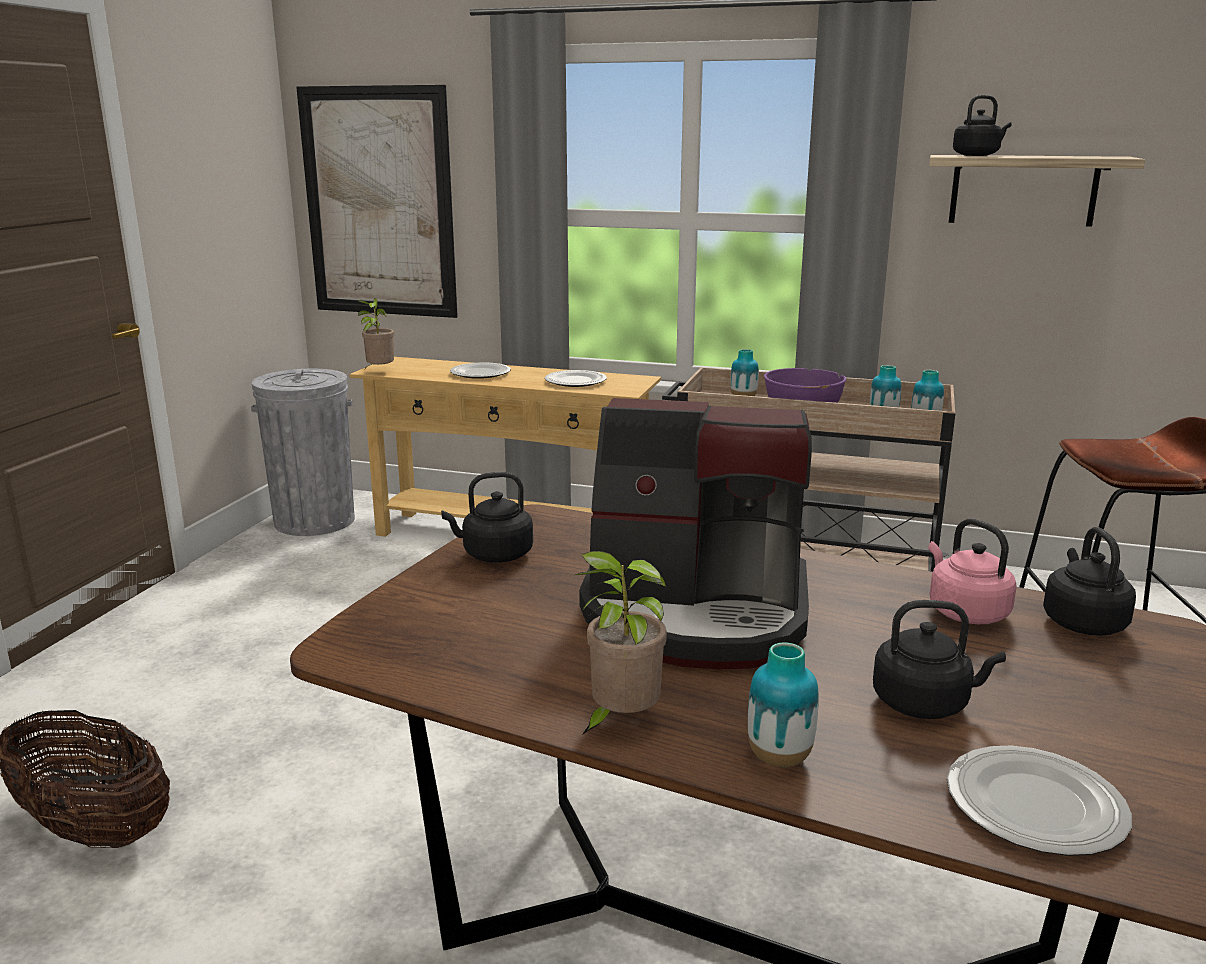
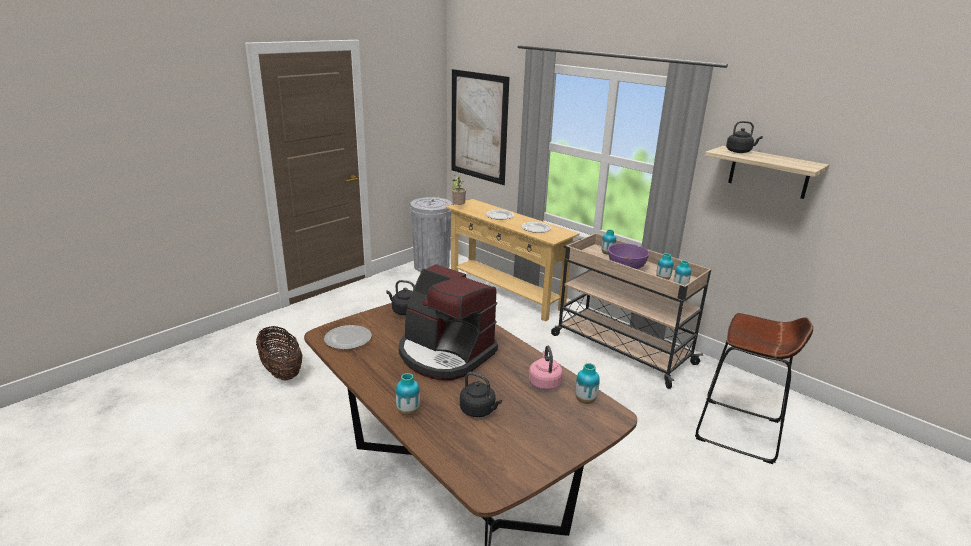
camera: 25 degrees right, 5 degrees up
potted plant [575,551,667,735] -> none
plate [947,746,1132,856] -> plate moved to [324,325,371,349]
black kettle [1043,527,1136,636] -> vase [575,363,600,404]

